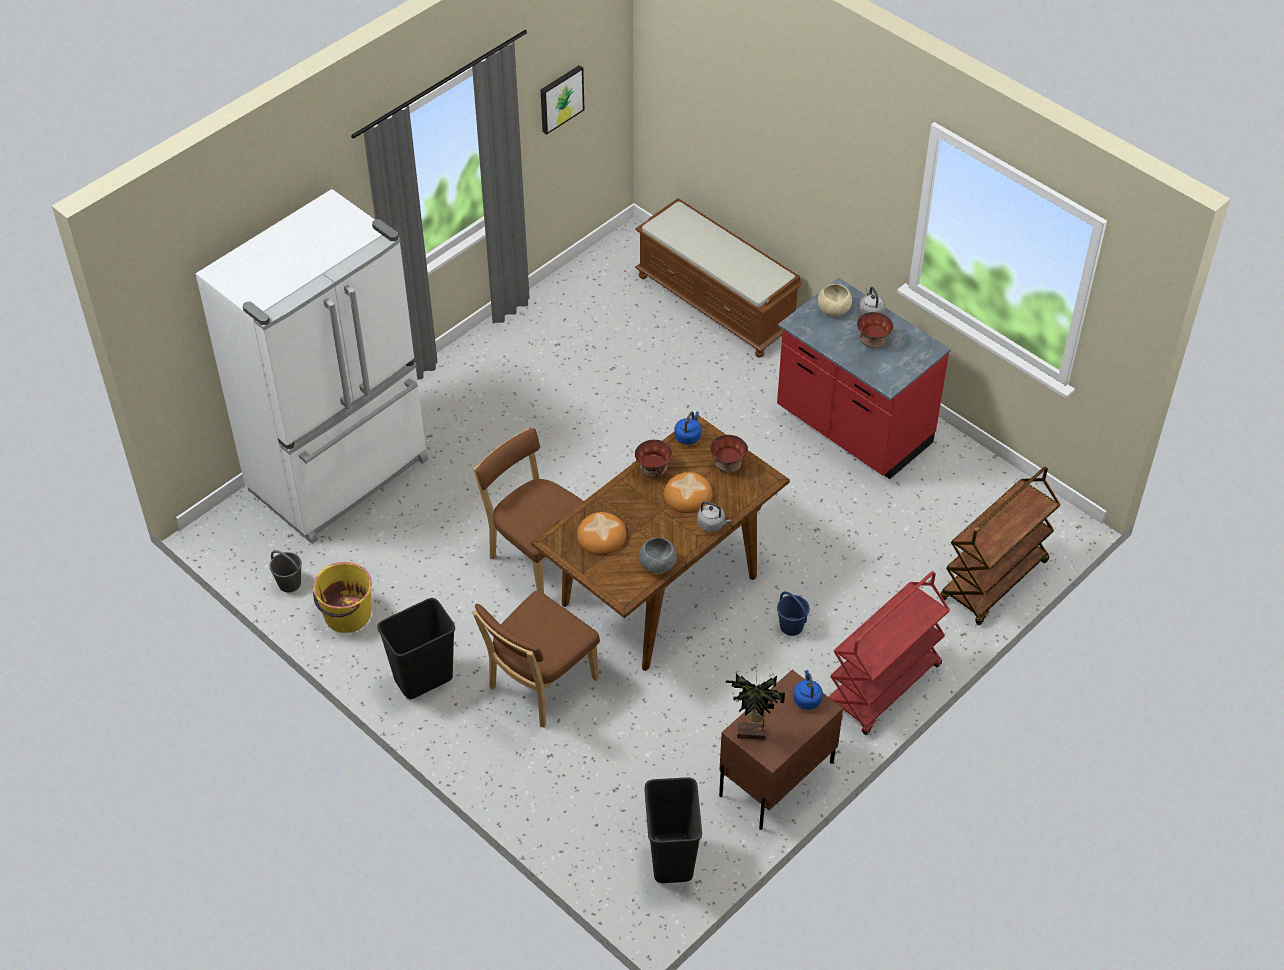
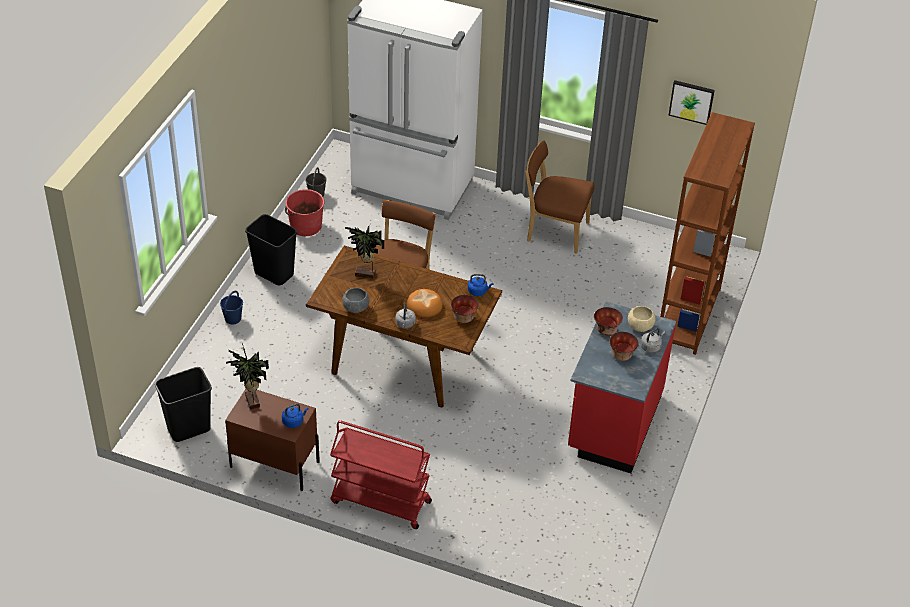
camera: 65 degrees right, 5 degrees down
yellow bucket [313,562,372,633] -> red bucket [285,189,325,236]
brown chair [472,590,600,727] -> brown chair moved to [525,140,594,254]
bread [577,512,627,555] -> potted plant [345,227,384,279]
brown bench [635,198,803,357] -> brown bookcase [660,112,755,355]
bowl [635,440,673,477] -> bowl moved to [594,307,623,335]
blue bucket [777,592,810,636] -> blue bucket moved to [220,291,243,324]
brown cart [940,467,1061,625] -> none

